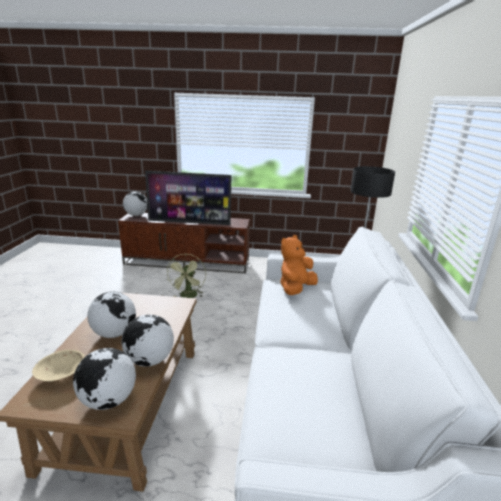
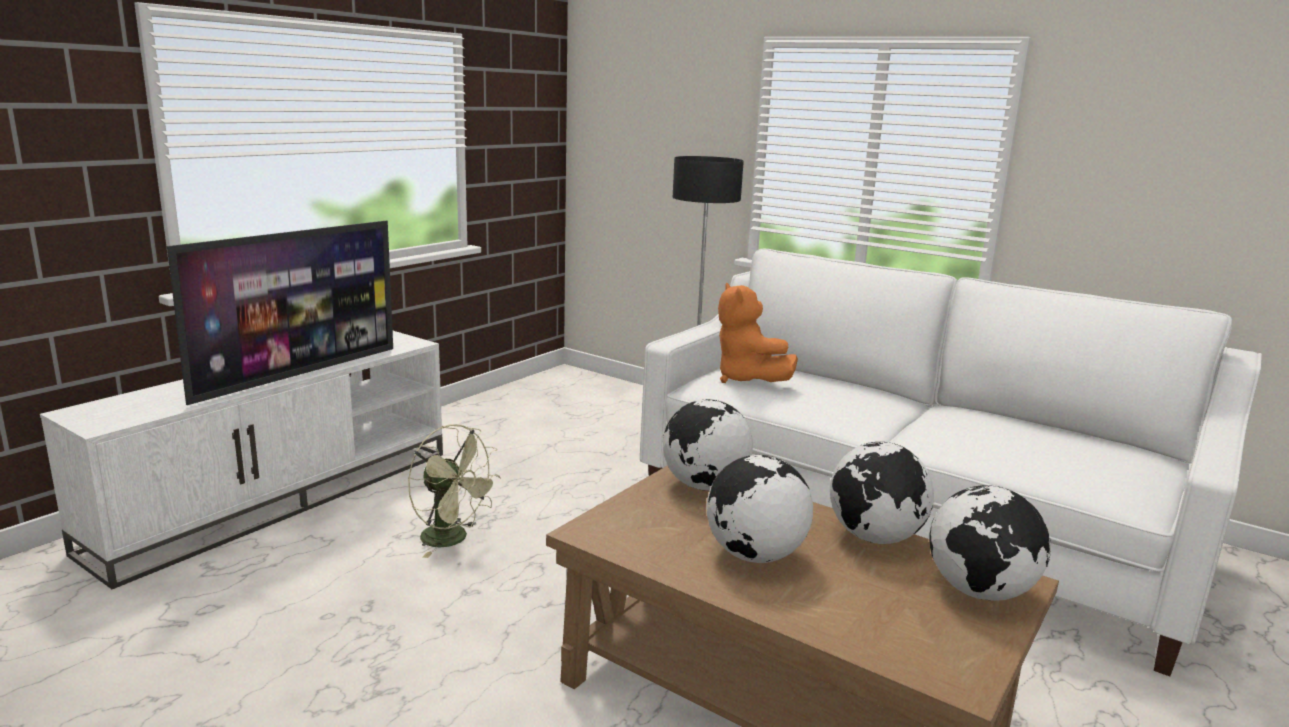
camera: 60 degrees left, 5 degrees down
beige bowl [32,350,85,382] -> none
brown tv stand [118,213,250,273] -> white tv stand [40,331,443,589]
globe [123,191,148,216] -> globe moved to [663,399,753,491]

